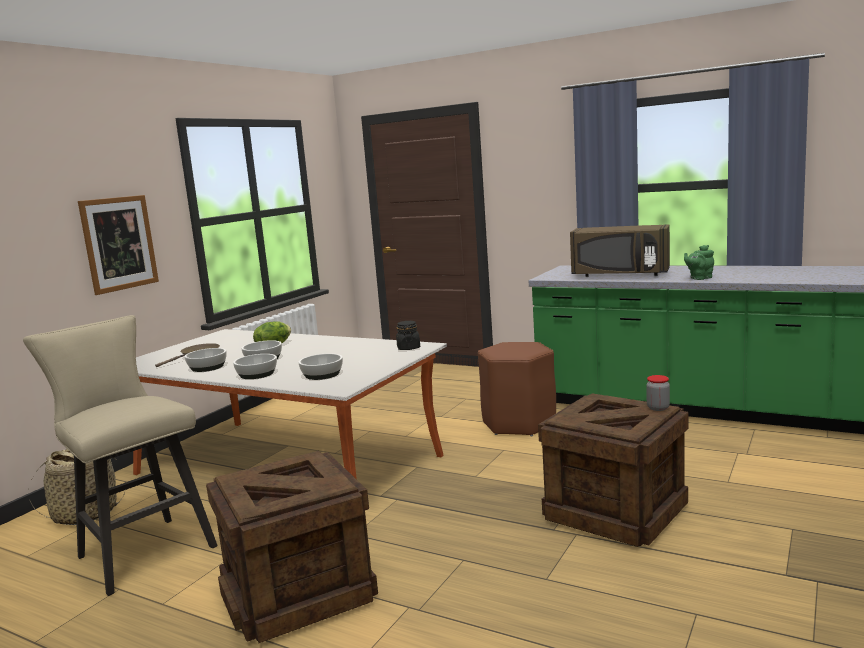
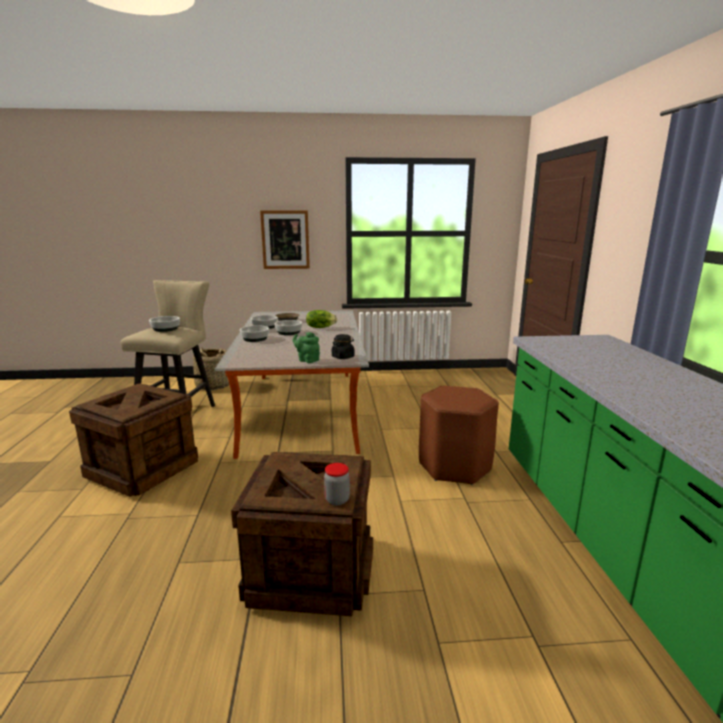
camera: 55 degrees right, 5 degrees up
bowl [298,353,343,380] -> bowl moved to [149,316,180,332]
brown microwave [570,224,670,277] -> none
green teapot [684,245,714,280] -> green teapot moved to [292,332,320,363]

